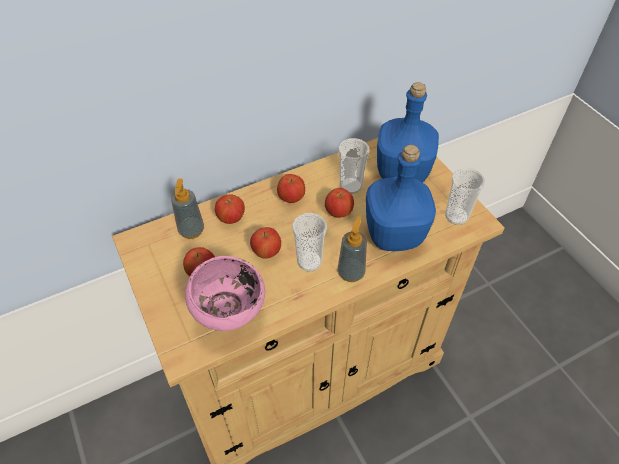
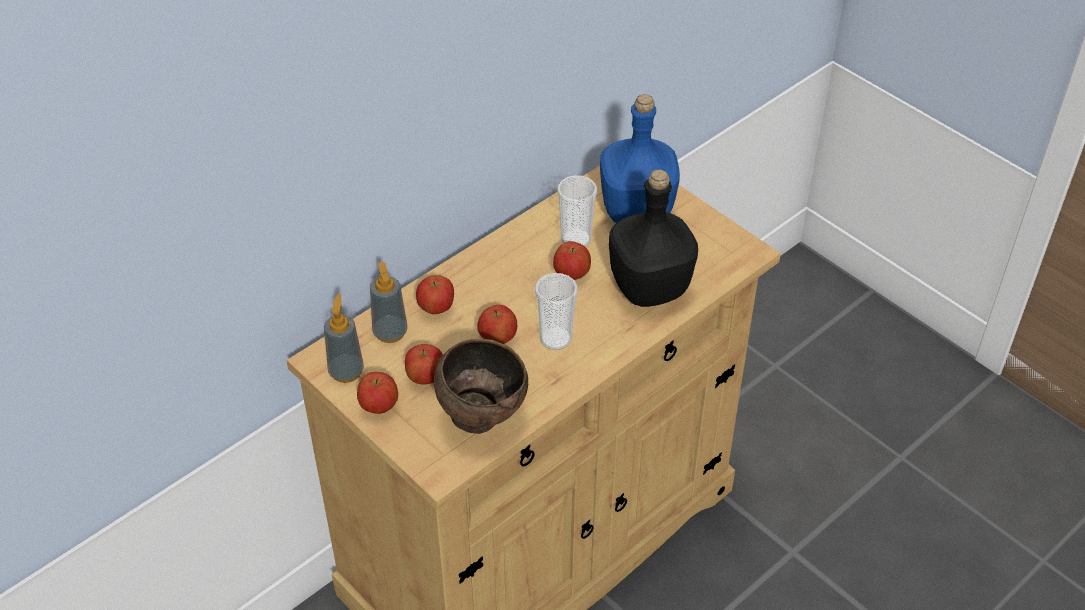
camera: 15 degrees left, 5 degrees down
pink bowl [185,256,265,331] -> brown bowl [434,339,528,434]
apple [277,174,305,203] -> apple moved to [357,372,398,414]
soap dispenser [337,215,367,282] -> soap dispenser moved to [324,294,364,383]
blue bottle [366,145,436,251] -> black bottle [609,169,698,307]
cup [445,168,485,225] -> none

